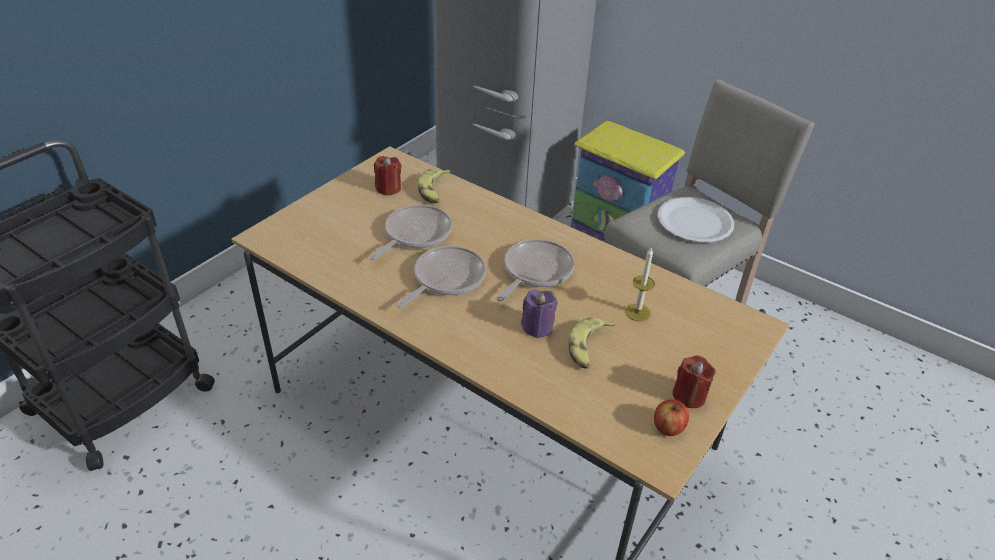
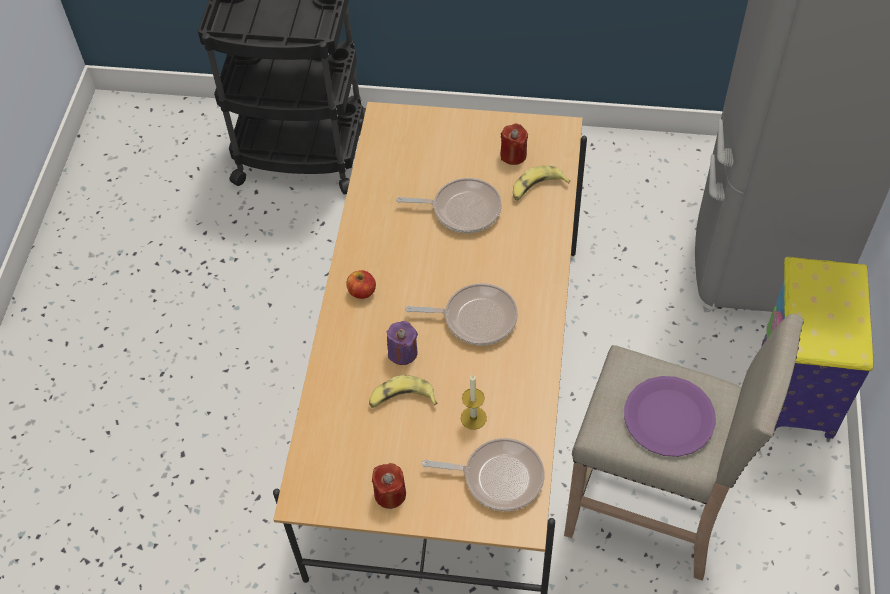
camera: 65 degrees right, 15 degrees up
frying pan [396,246,486,308] -> frying pan moved to [422,438,545,511]
apple [654,399,689,436] -> apple moved to [346,270,376,299]
white plate [657,197,734,242] -> purple plate [624,376,716,457]

